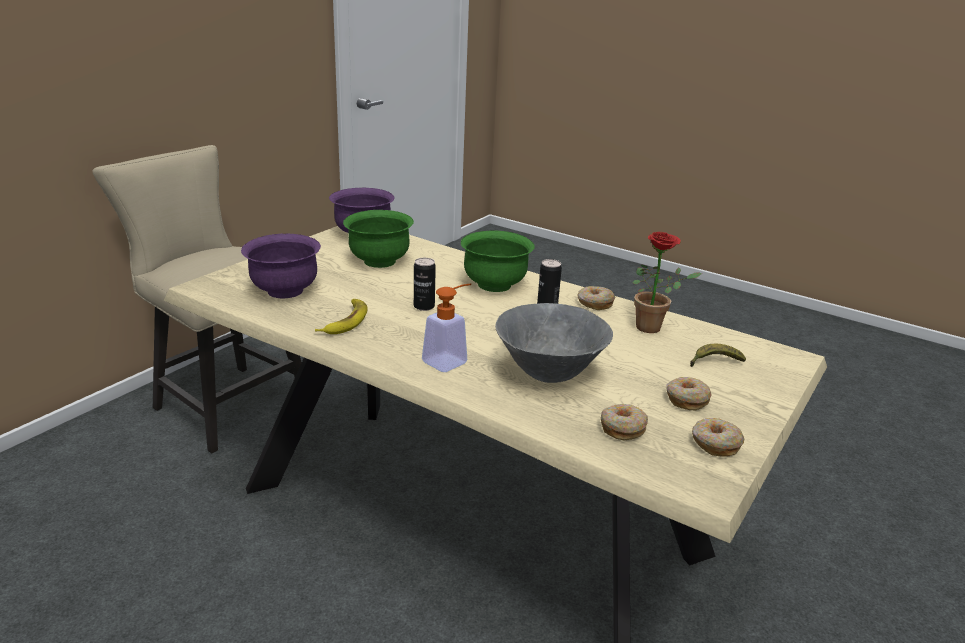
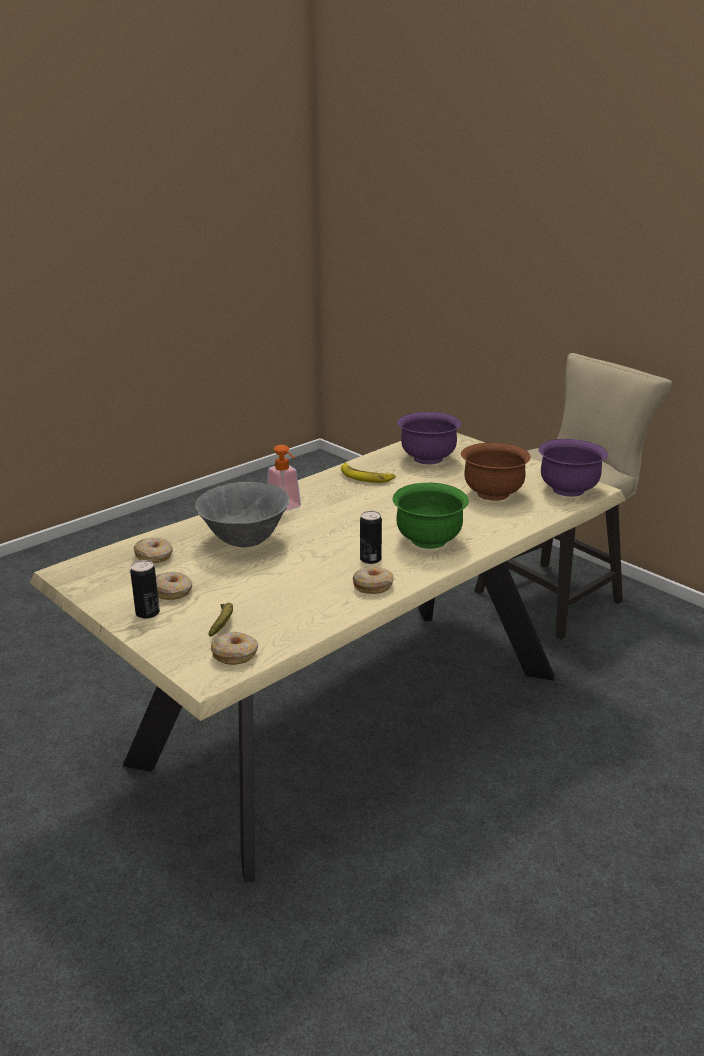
camera: 105 degrees right, 0 degrees up
green bowl [343,210,414,268] -> brown bowl [461,442,531,501]
can [414,258,436,311] -> can moved to [130,560,160,619]
potted plant [633,232,702,333] -> none
donut [692,418,744,456] -> donut moved to [211,632,258,665]

